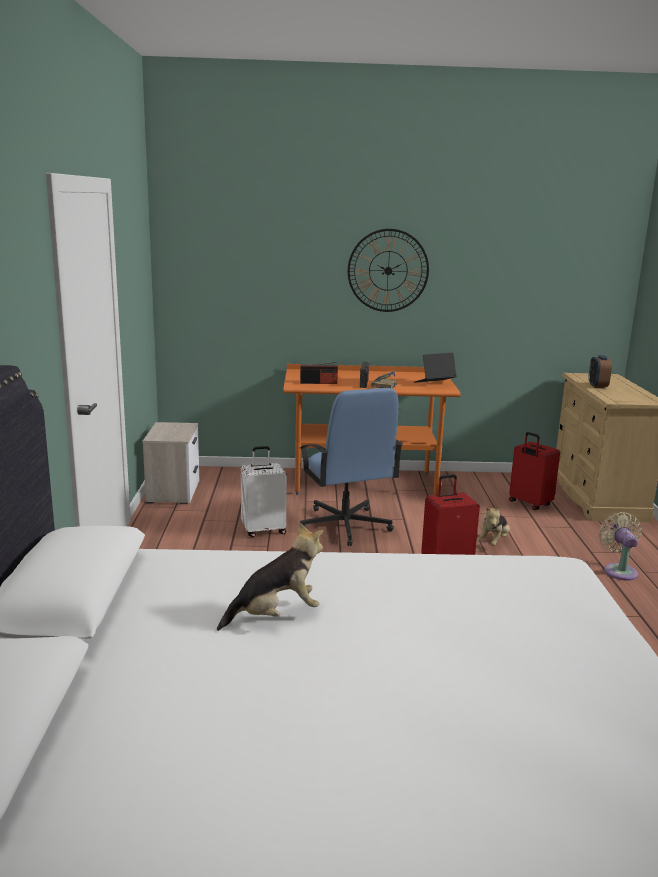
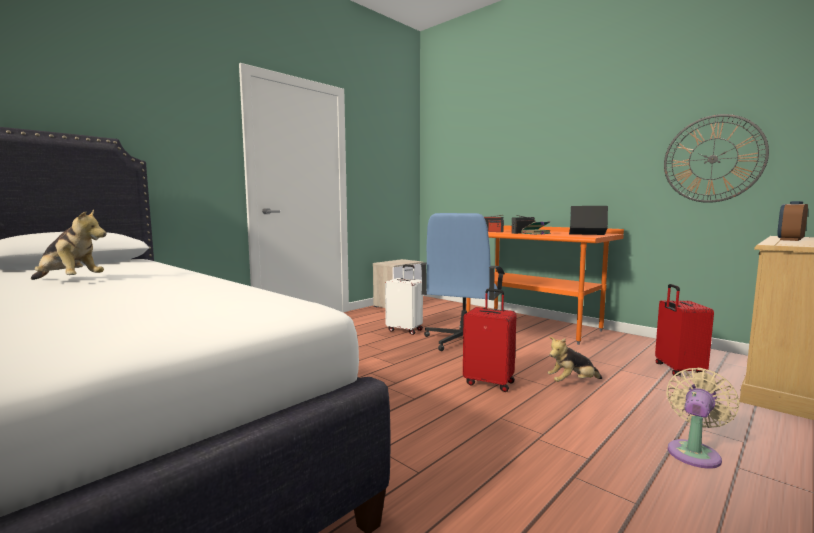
camera: 45 degrees right, 10 degrees down
wall clock [348,229,429,312] -> wall clock moved to [664,114,769,203]

